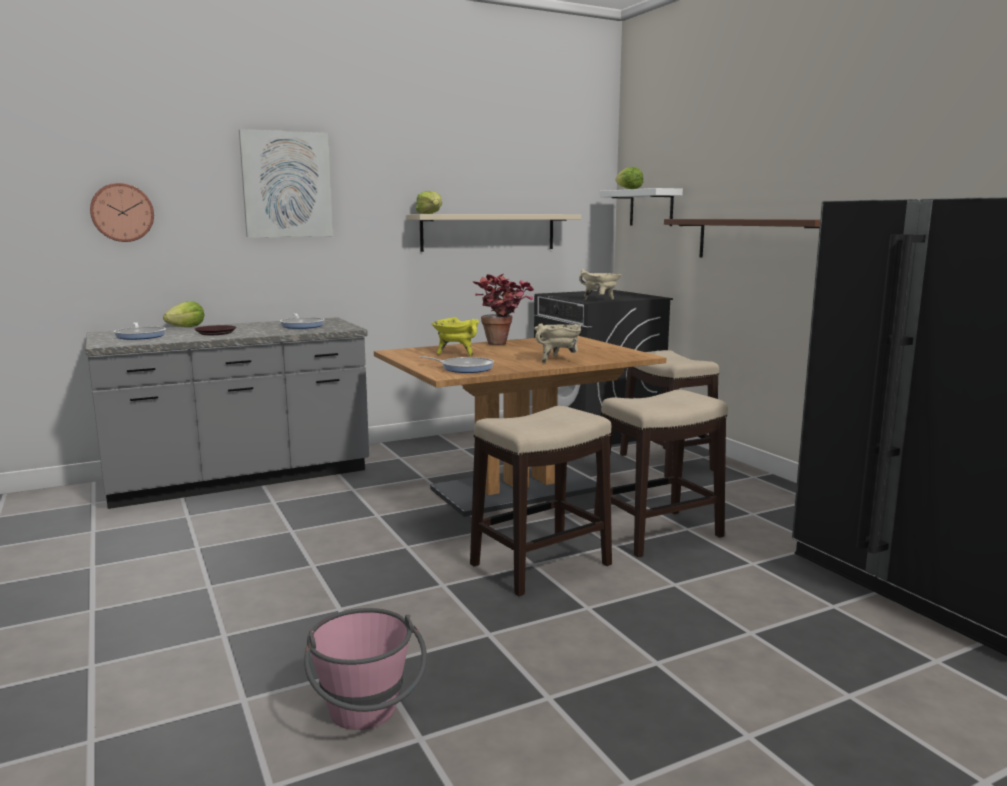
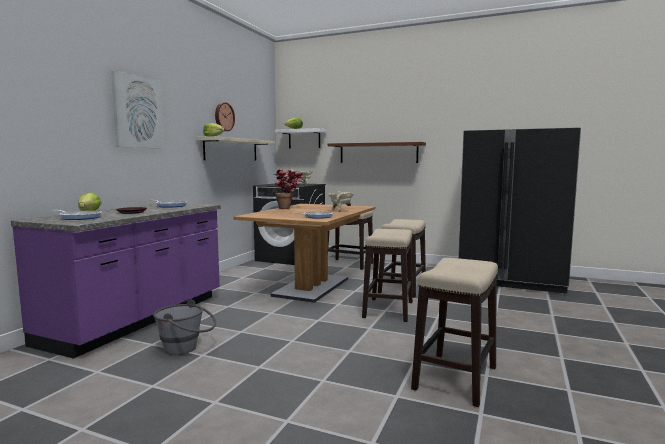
camera: 40 degrees left, 5 degrees down
grey counter [85,317,369,509] -> purple counter [11,203,221,359]
wall clock [90,183,154,242] -> wall clock moved to [215,102,235,131]
pink bucket [304,608,427,730] -> stool [411,258,498,407]
yellow cooking pot [432,317,479,356] -> none
none -> grey bucket [153,299,216,355]

